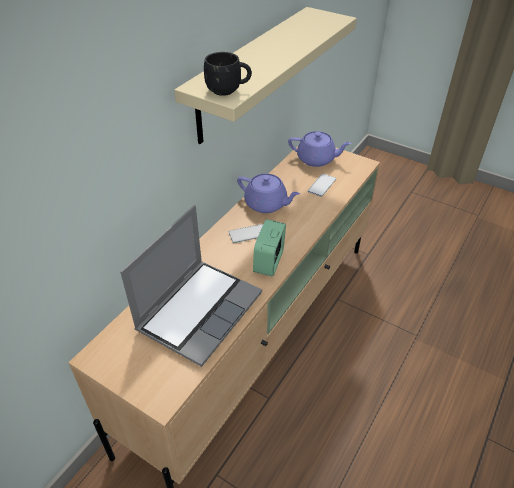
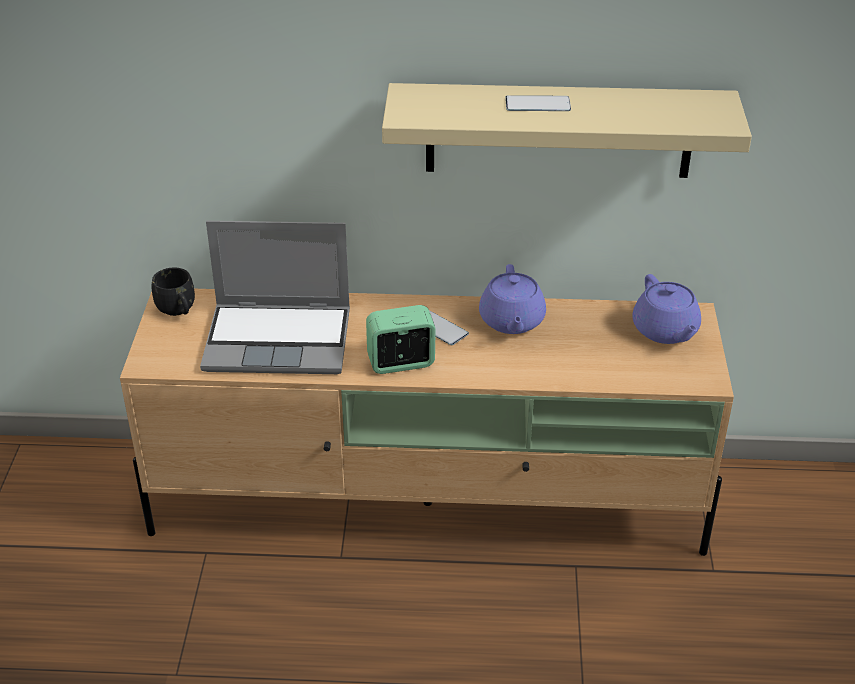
camera: 60 degrees right, 5 degrees down
black mug [204,52,252,96] -> black mug moved to [151,267,195,316]
phone [307,174,336,197] -> phone moved to [505,95,571,111]

